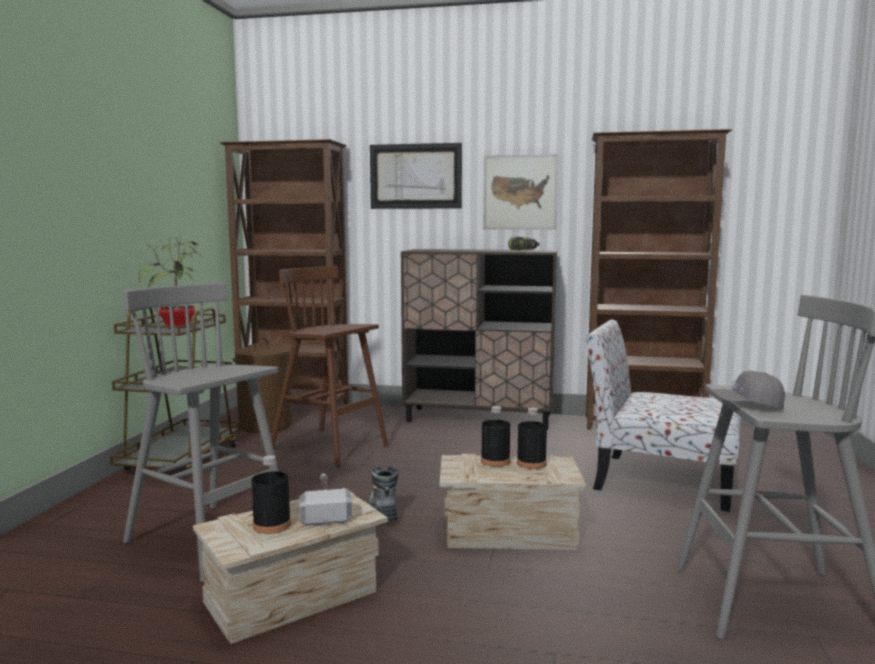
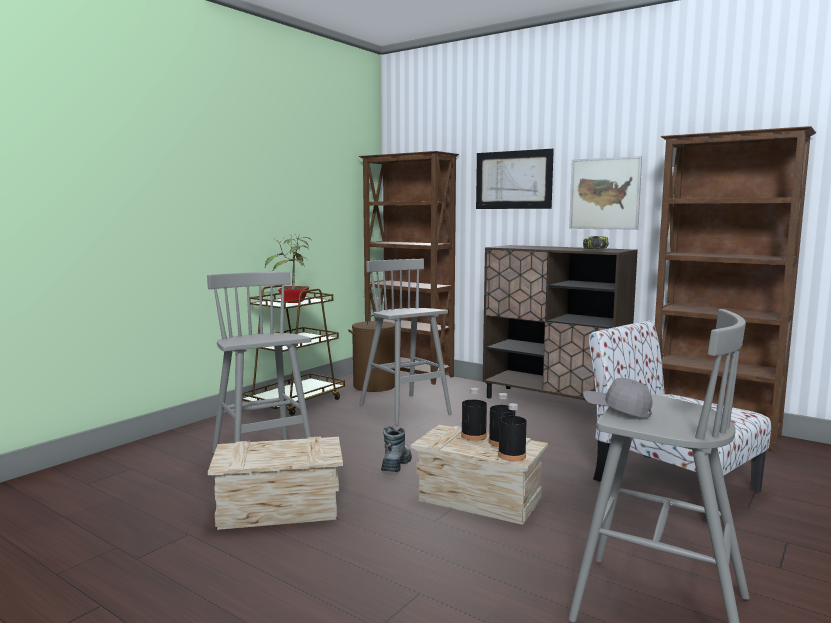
camera: 25 degrees right, 0 degrees up
black bottle [251,455,291,534] -> black bottle moved to [498,403,527,461]
brown stool [271,266,388,467] -> grey stool [359,259,452,426]
hammer [299,473,353,525] -> none

